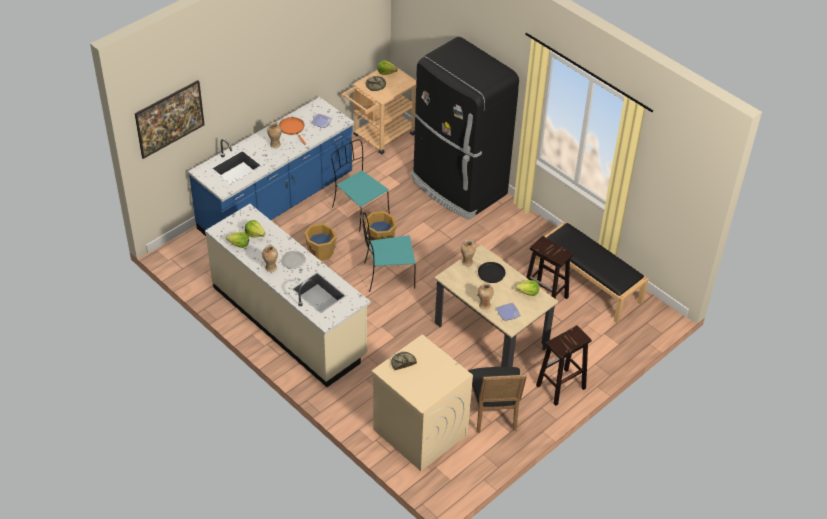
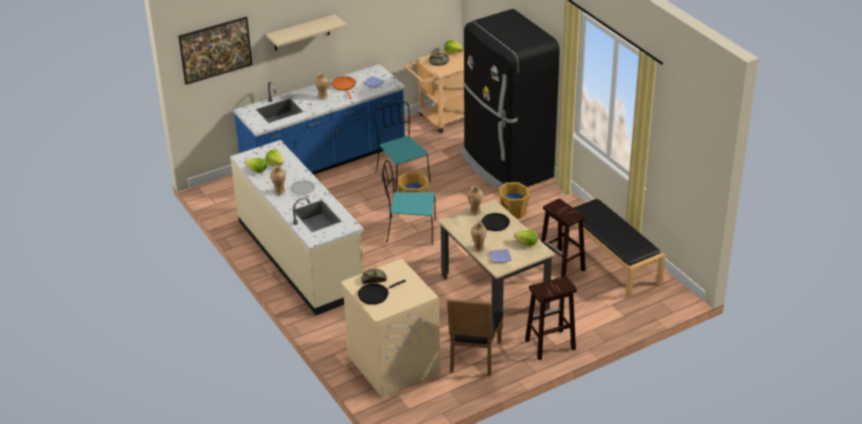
camera: 15 degrees right, 10 degrees down
orange bucket [304,223,337,261] -> orange bucket moved to [499,182,530,219]
none -> beige shelf [266,14,347,51]
none -> black frying pan [358,280,406,305]

